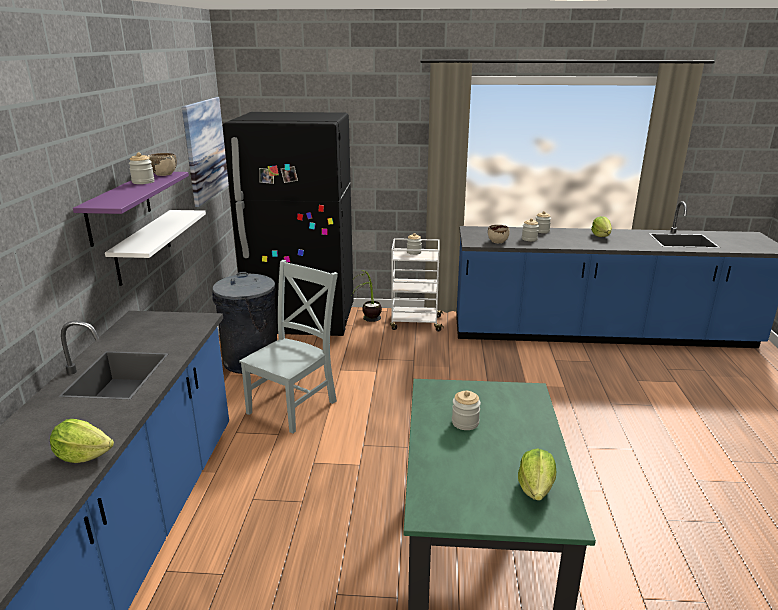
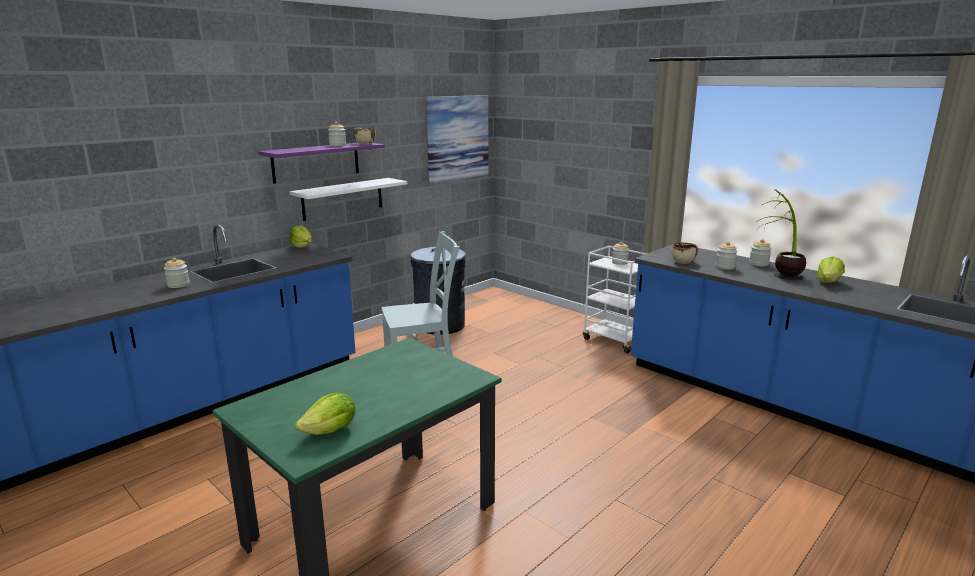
camera: 40 degrees right, 5 degrees down
lettuce [50,419,114,463] -> lettuce moved to [290,226,312,248]
black fridge [223,112,354,336] -> none
potted plant [352,270,382,322] -> potted plant moved to [756,189,806,280]
jar [452,391,481,430] -> jar moved to [164,258,190,288]

